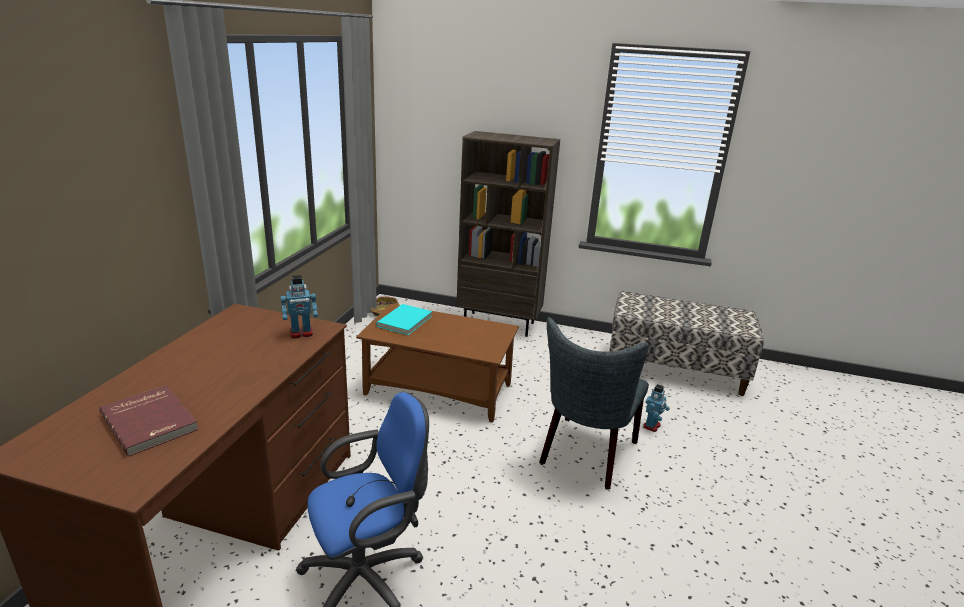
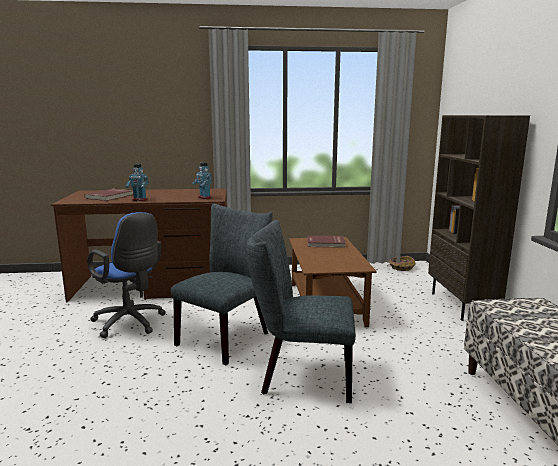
camera: 70 degrees right, 10 degrees down
turquoise book [376,304,432,335] -> red book [308,235,346,248]
toy robot [643,384,670,432] -> toy robot moved to [126,164,149,201]
none -> grey chair [171,203,273,365]

